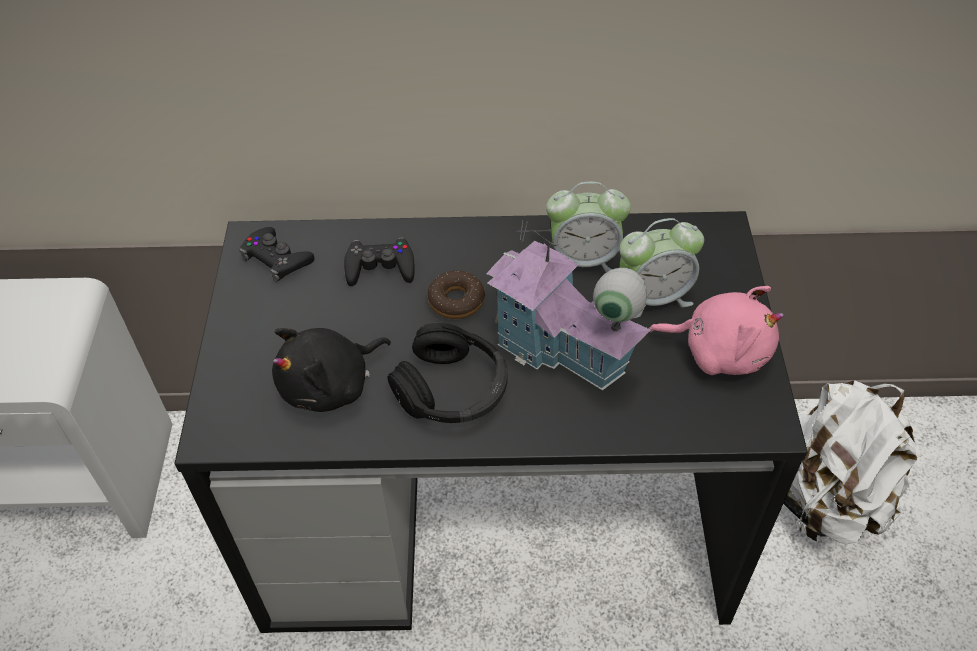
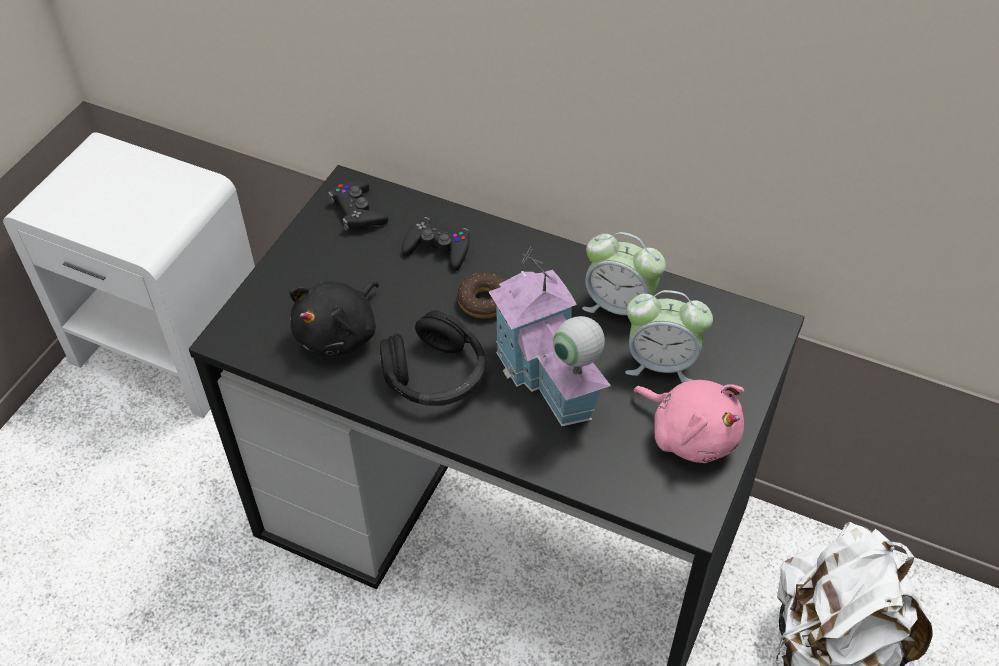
camera: 25 degrees right, 0 degrees up
black plush toy [272,328,391,412] -> black plush toy turned 45 degrees counterclockwise [289,281,379,355]

